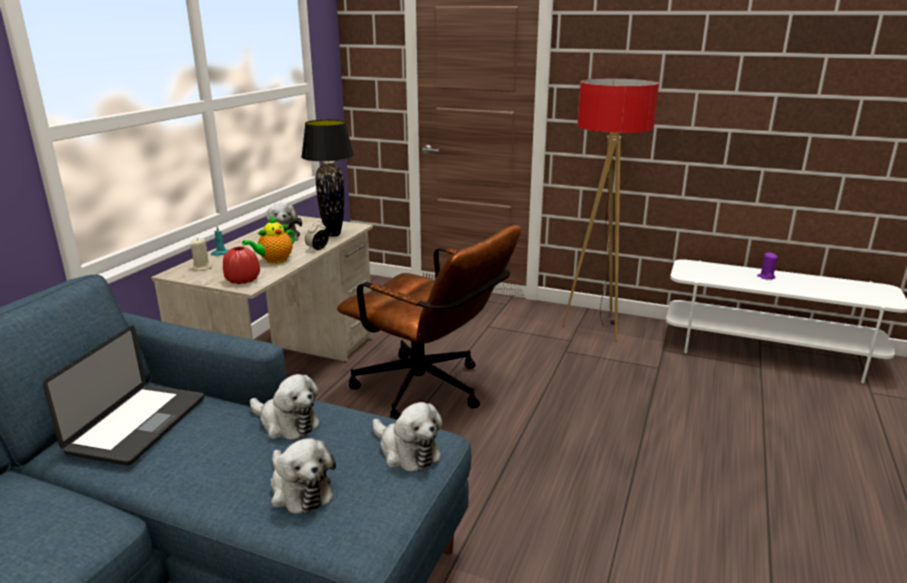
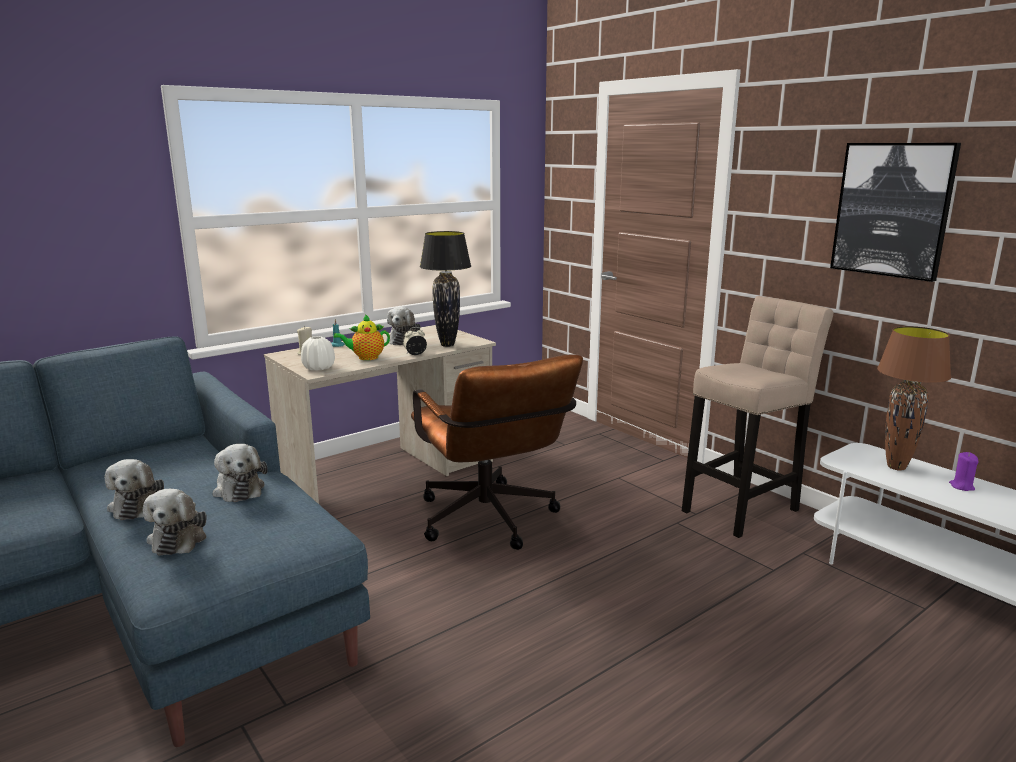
camera: 30 degrees right, 5 degrees down
laptop [42,325,204,466] -> none
red vase [223,246,260,284] -> white vase [301,336,335,371]
plush toy [372,402,443,472] -> plush toy moved to [105,459,164,520]
floor lamp [562,79,659,342] -> beige stool [682,296,833,538]
none -> picture [830,143,961,282]
none -> brown table lamp [877,326,951,471]

